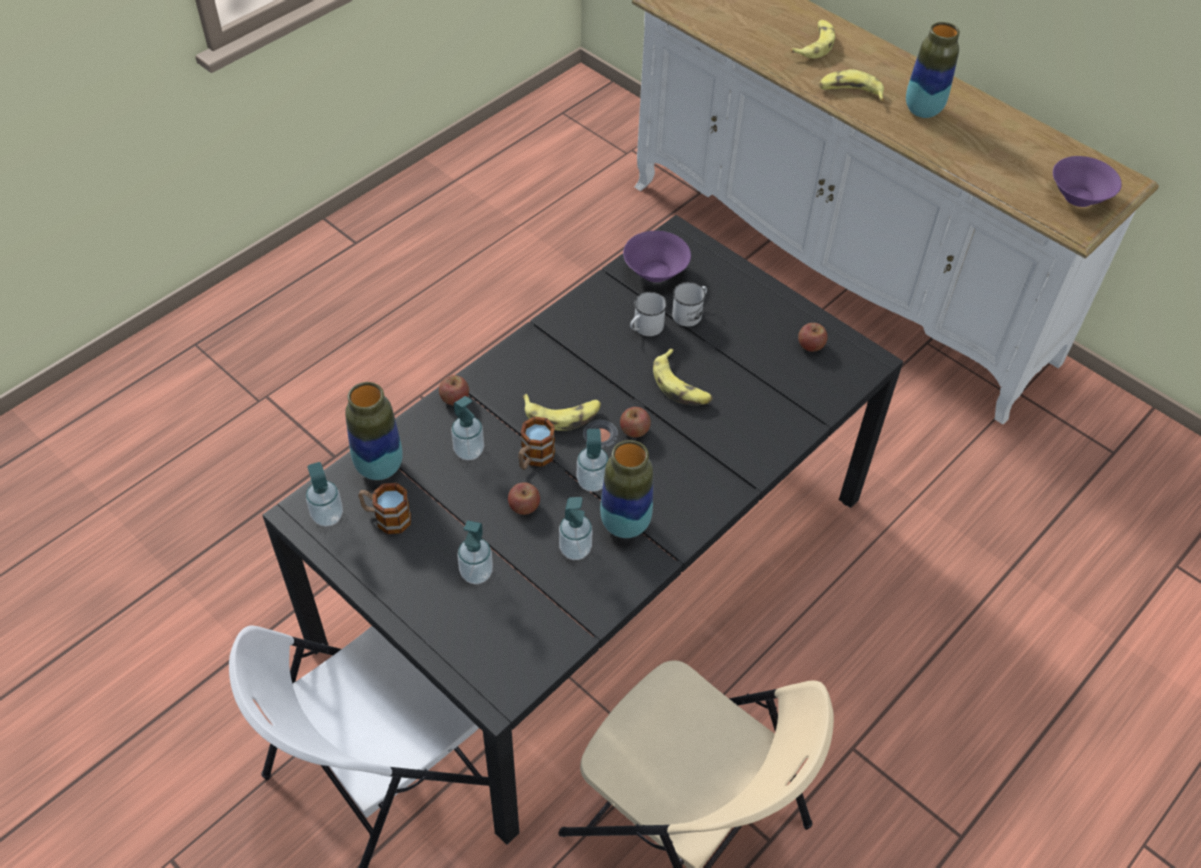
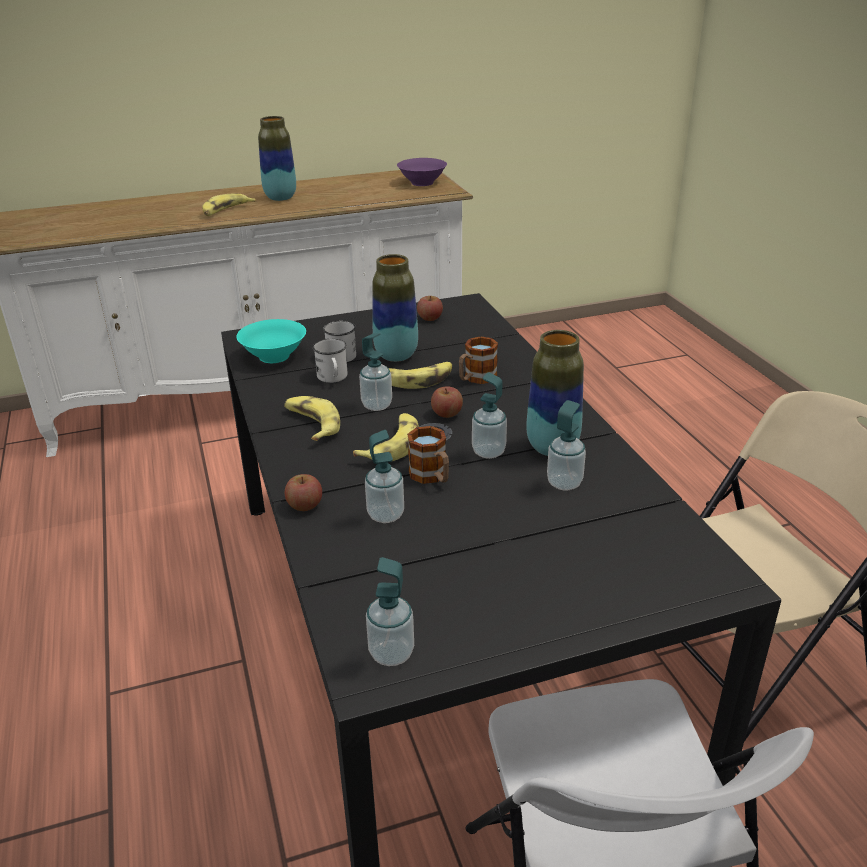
camera: 60 degrees left, 20 degrees down
vase [345,382,403,480] -> vase moved to [372,254,418,362]
mug [358,483,411,534] -> mug moved to [459,336,498,384]
soap dispenser [457,521,493,584] -> soap dispenser moved to [359,333,392,411]
apple [508,482,540,515] -> none
purple bowl [623,231,691,282] -> turquoise bowl [236,319,306,363]
banana [791,20,835,58] -> banana moved to [284,396,340,441]

